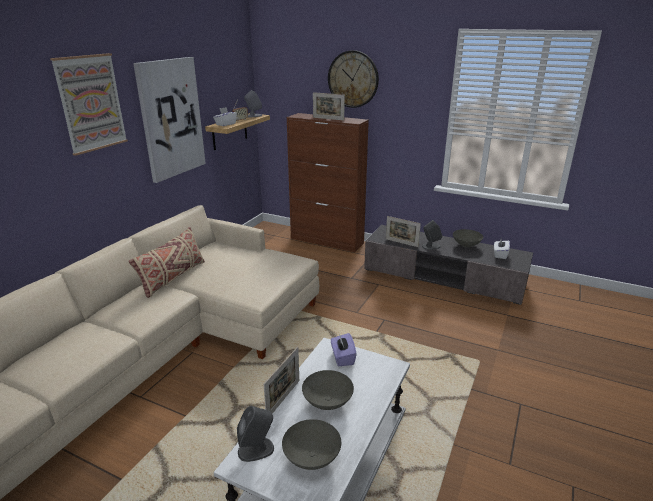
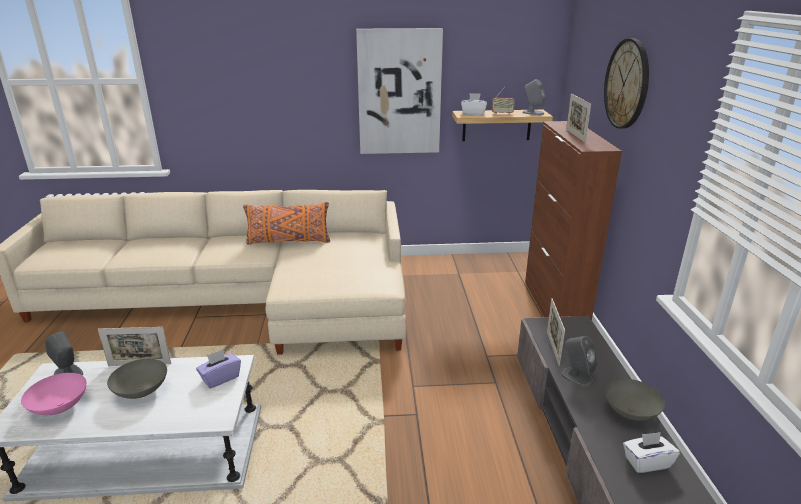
camera: 60 degrees right, 0 degrees up
picture [50,53,128,156] -> none
beige pillow [128,227,205,298] -> orange pillow [243,202,330,245]
grey bowl [282,419,341,470] -> pink bowl [21,373,87,415]

